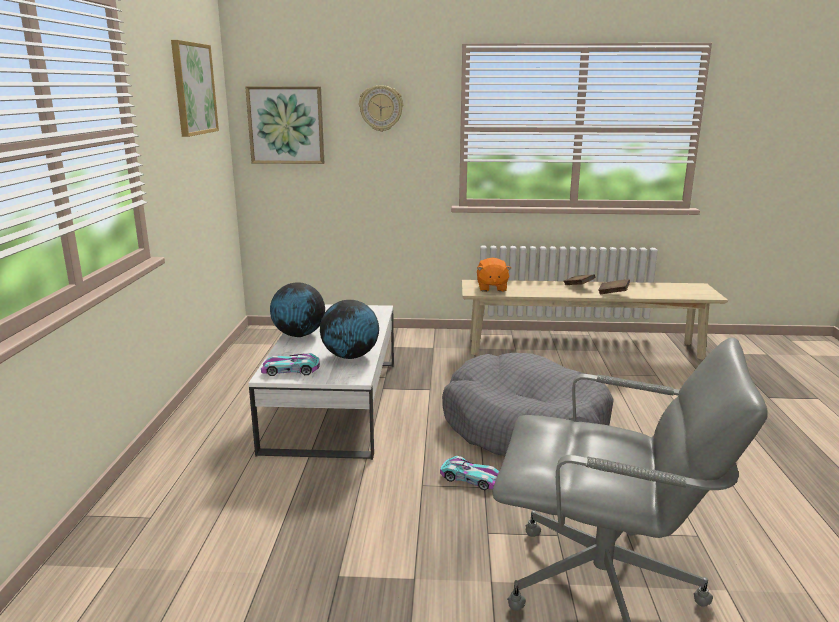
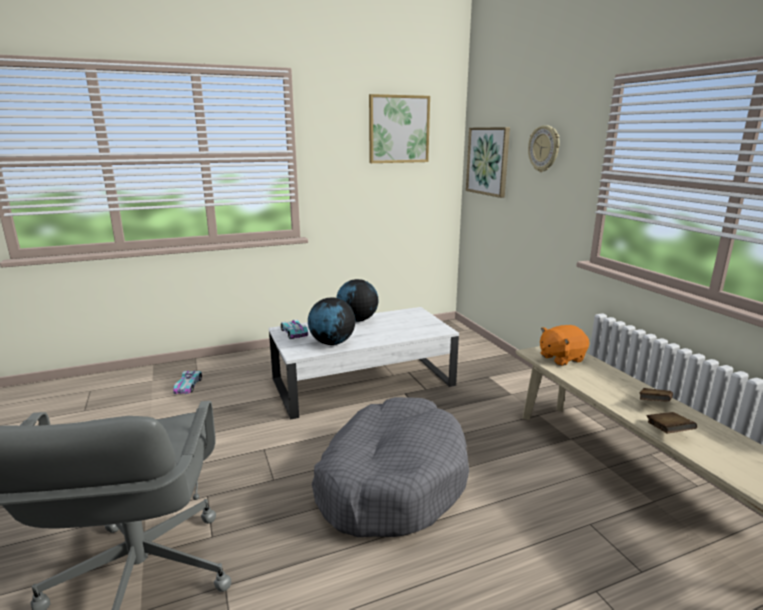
camera: 65 degrees right, 0 degrees up
toy car [440,456,499,490] -> toy car moved to [173,371,202,394]

